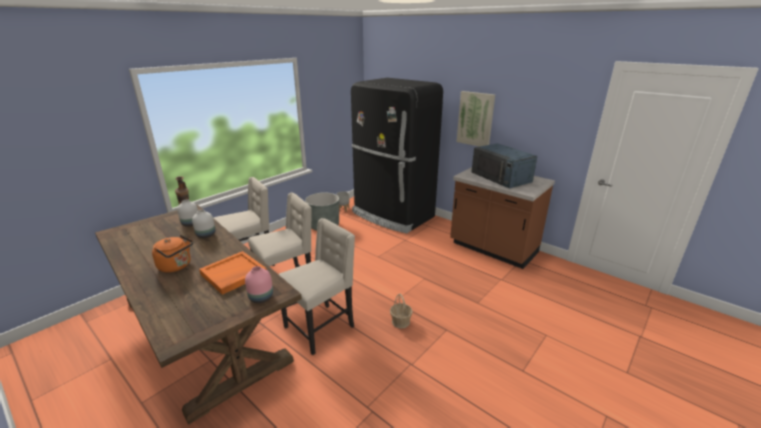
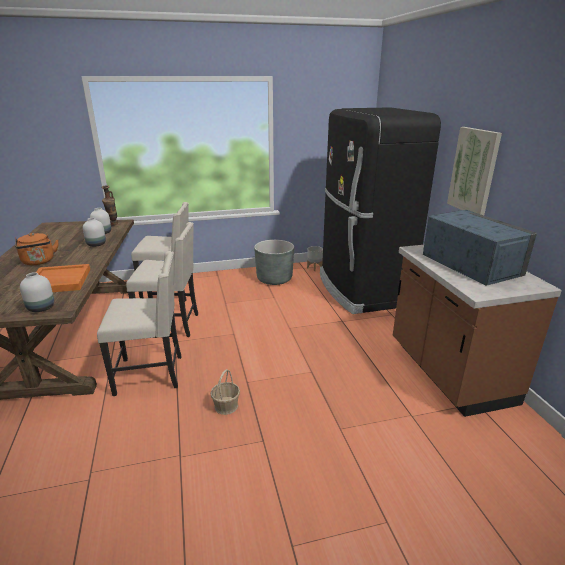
camera: 35 degrees right, 0 degrees up
pink vase [245,266,273,303] -> white vase [20,272,54,312]
blue microwave [471,143,537,188] -> blue microwave turned 150 degrees clockwise [423,210,537,286]

